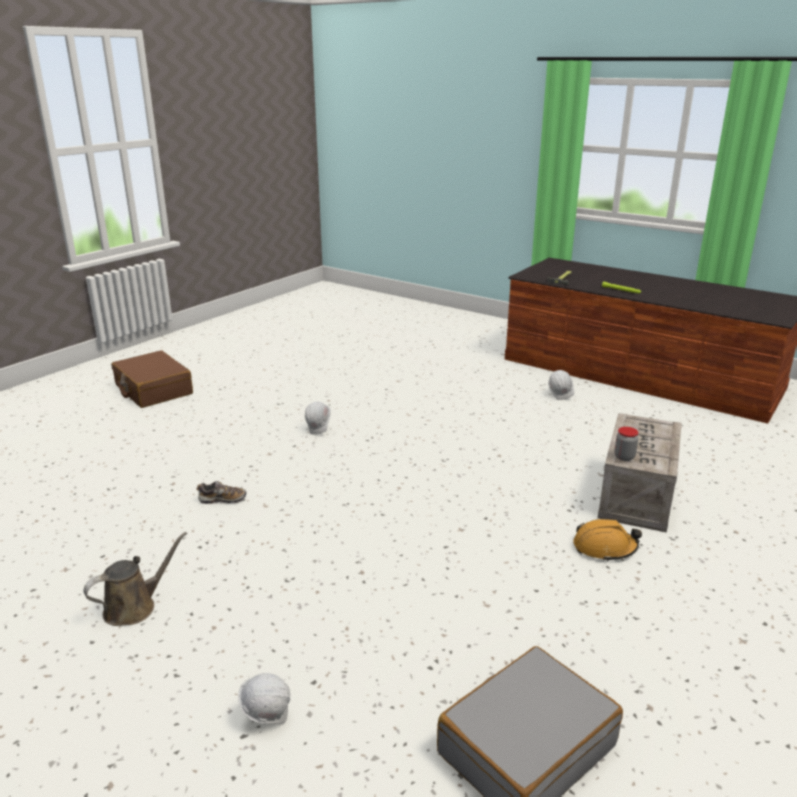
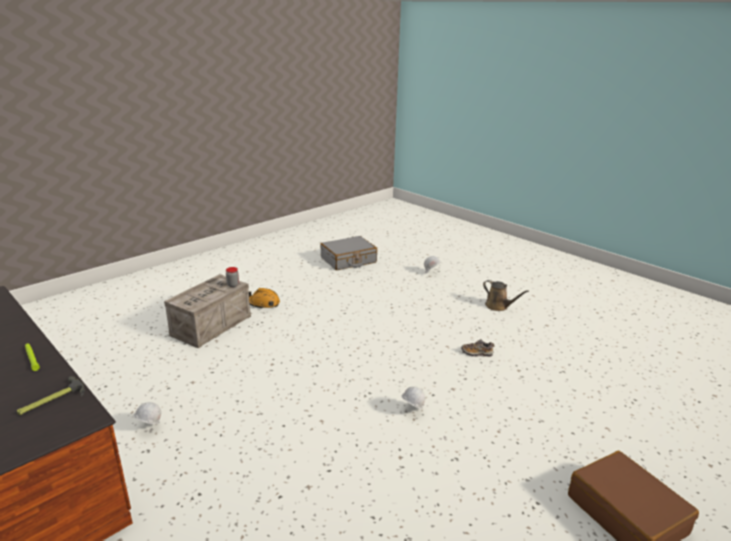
camera: 170 degrees left, 0 degrees up
brown watering can [83,532,187,626] -> brown watering can turned 105 degrees counterclockwise [483,280,529,311]

